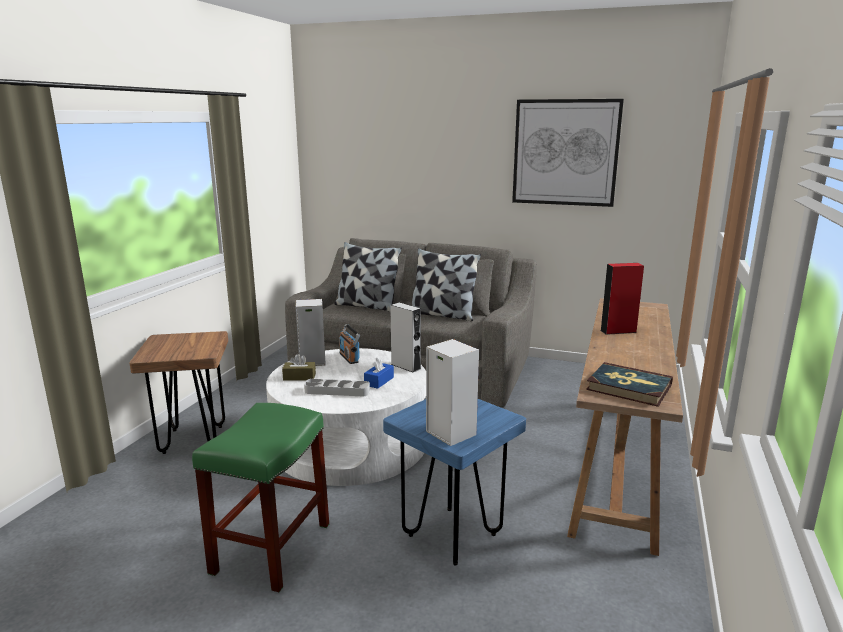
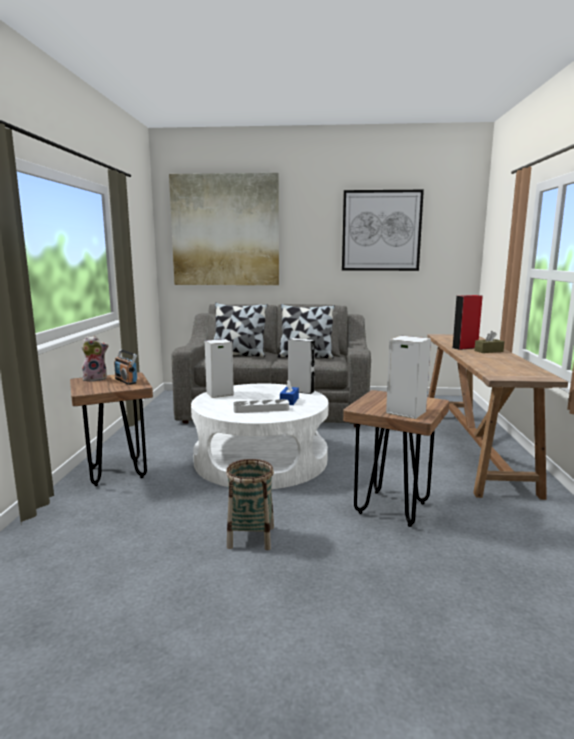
camera: 15 degrees left, 5 degrees down
green stool [192,403,329,592] -> basket [226,459,274,550]
brown tissue box [282,354,316,381] -> brown tissue box moved to [474,330,505,353]
radio [339,324,360,364] -> radio moved to [114,349,137,385]
blue stool [383,399,526,565] -> brown stool [343,390,449,527]
book [586,362,673,407] -> none
none -> plush toy [81,336,109,381]
none -> picture [169,173,279,285]

